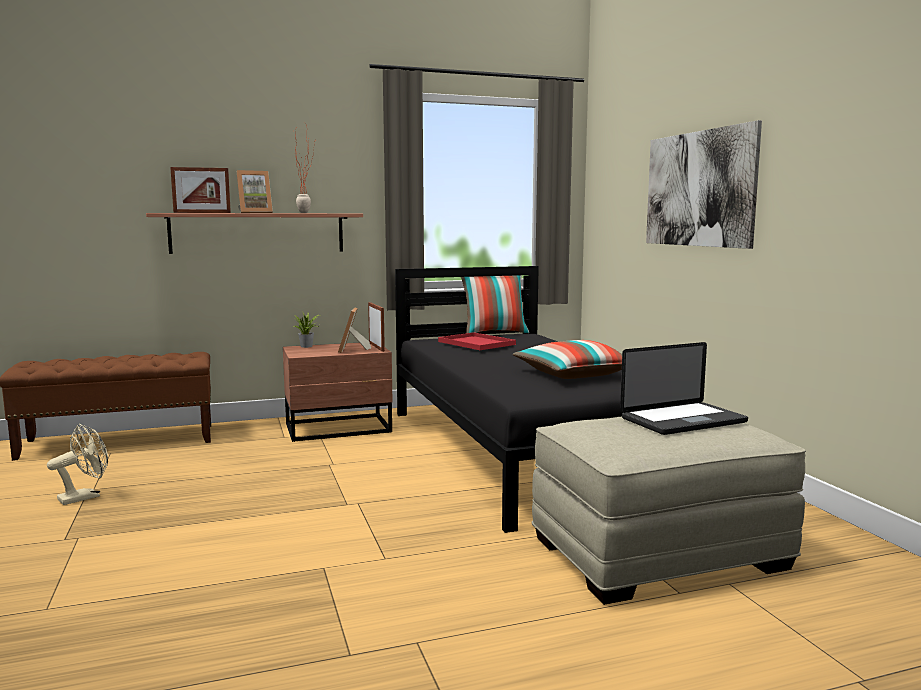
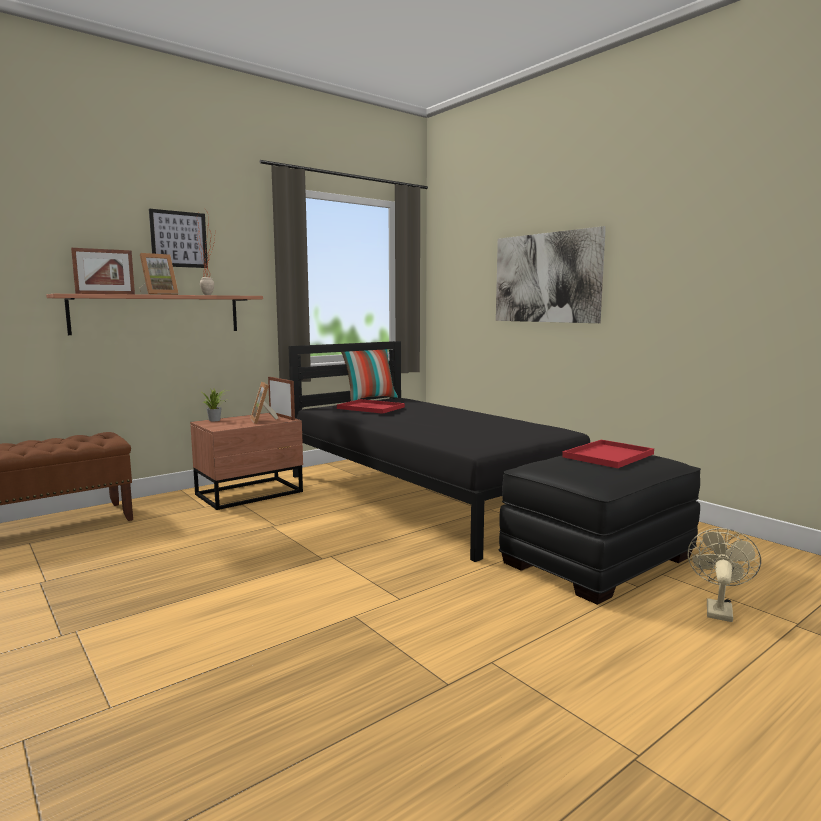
camera: 20 degrees left, 0 degrees up
beige fan [47,424,108,505] -> beige fan moved to [687,528,761,622]
pillow [513,340,622,379] -> none
beige ottoman [531,417,806,605] -> black ottoman [499,455,701,605]
laptop [620,342,748,435] -> red tray [562,440,654,468]
none -> picture [149,209,208,268]

